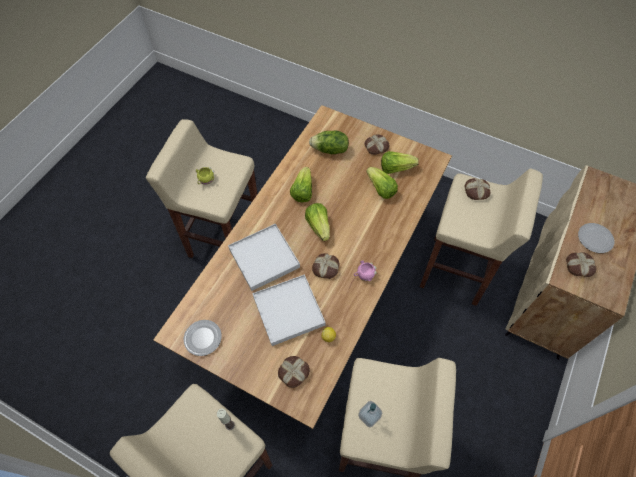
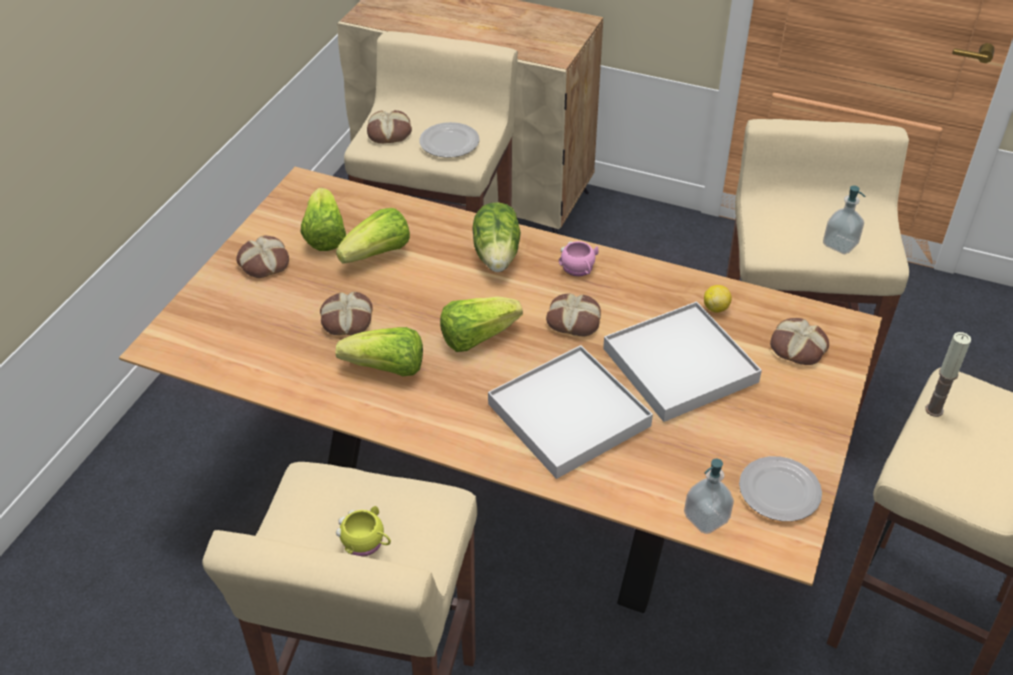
camera: 95 degrees left, 15 degrees down
lettuce [309,131,349,154] -> lettuce moved to [472,202,521,272]
bread [566,252,596,277] -> bread moved to [320,292,373,335]
plate [578,223,614,253] -> plate moved to [419,122,480,158]
none -> soap dispenser [684,459,734,534]

